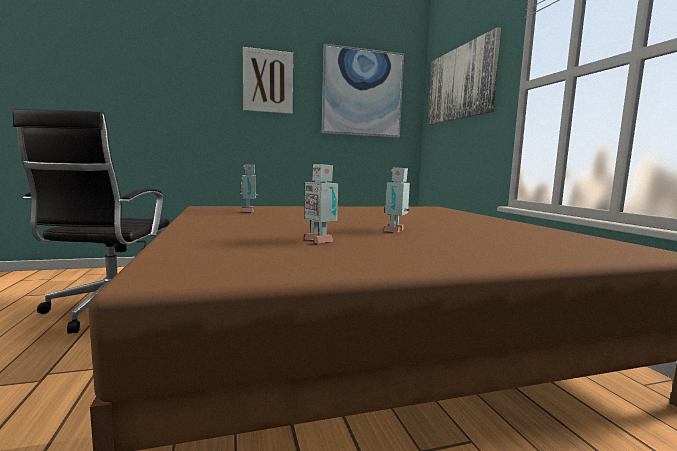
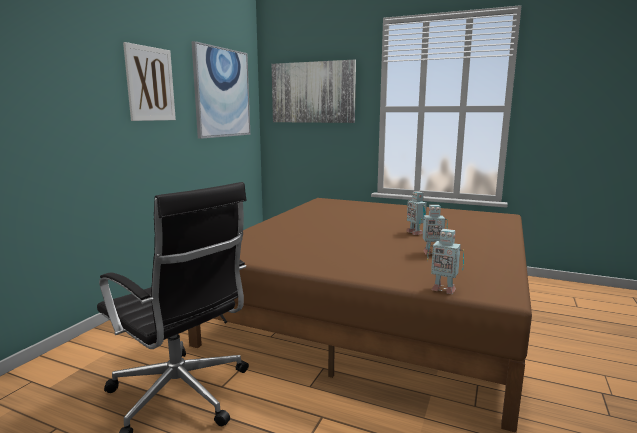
camera: 50 degrees left, 5 degrees up
toy robot [240,164,259,212] -> toy robot moved to [427,229,464,294]

